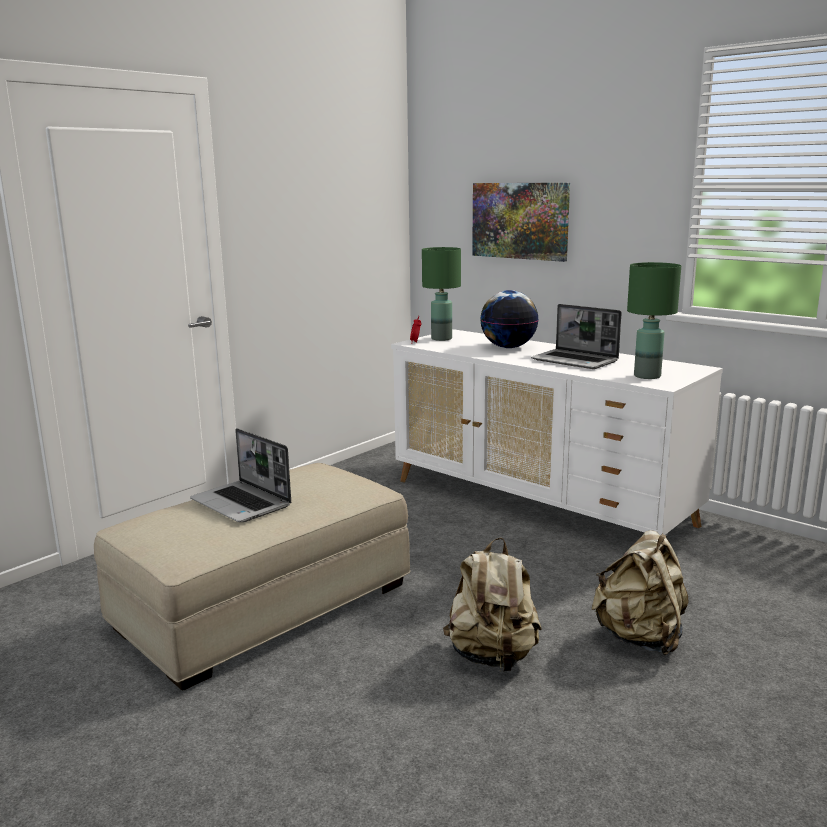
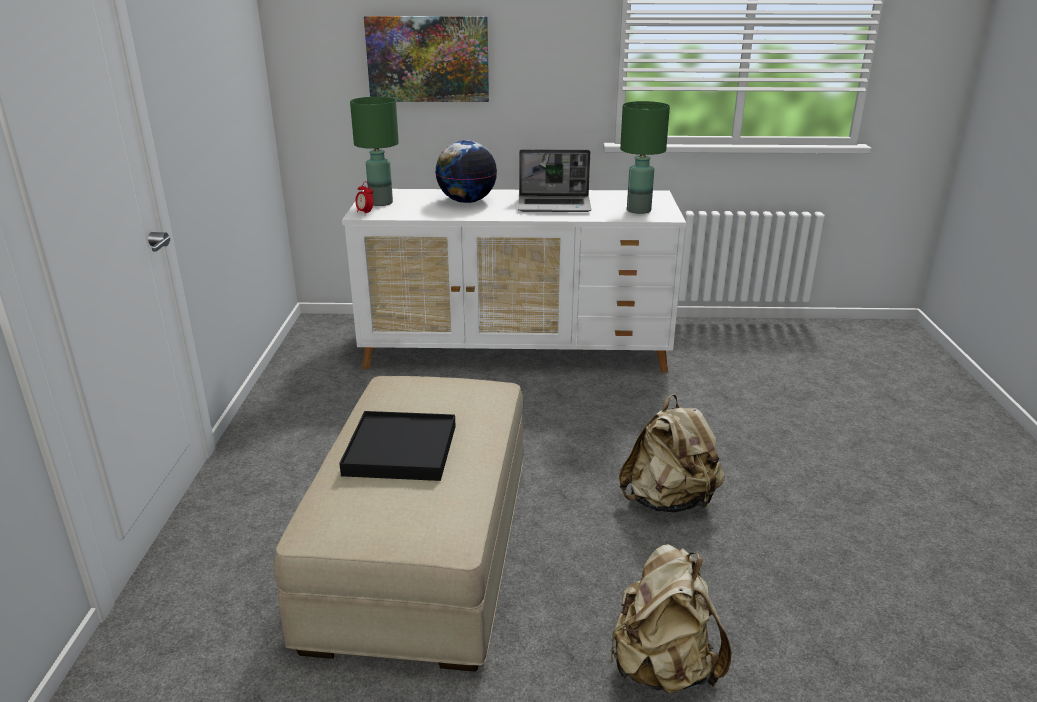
camera: 40 degrees left, 10 degrees up
laptop [190,428,291,522] -> black tray [339,411,456,481]
beige backpack [592,530,689,656] -> beige backpack moved to [610,544,732,694]

